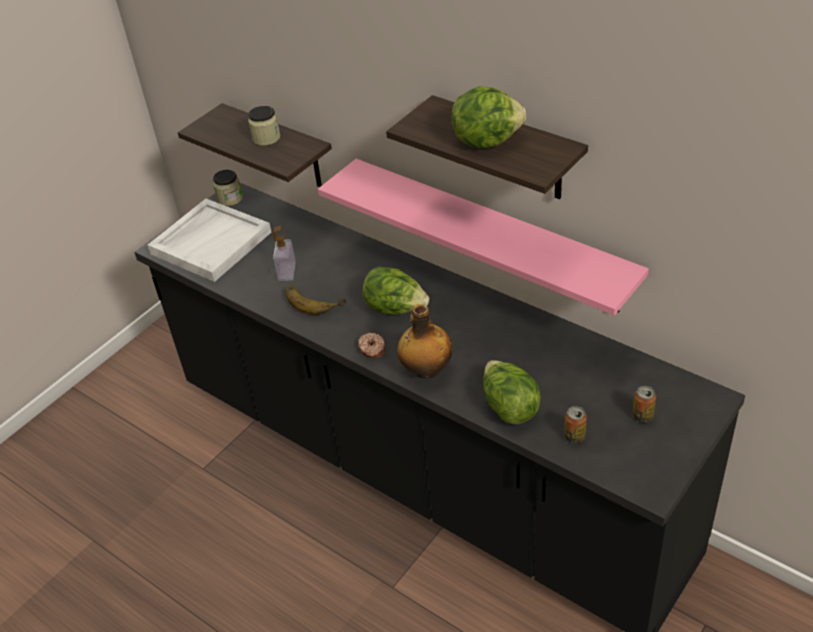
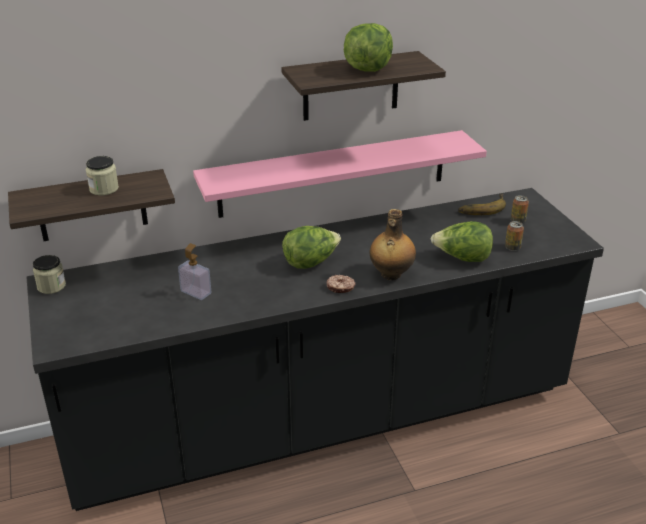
camera: 60 degrees left, 10 degrees down
white tray [148,199,271,282] -> none
banana [286,285,347,315] -> banana moved to [458,194,506,215]

